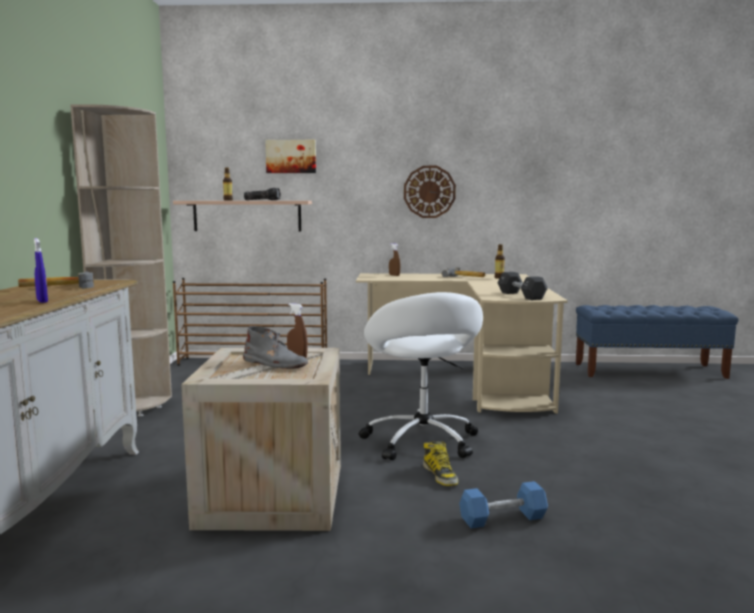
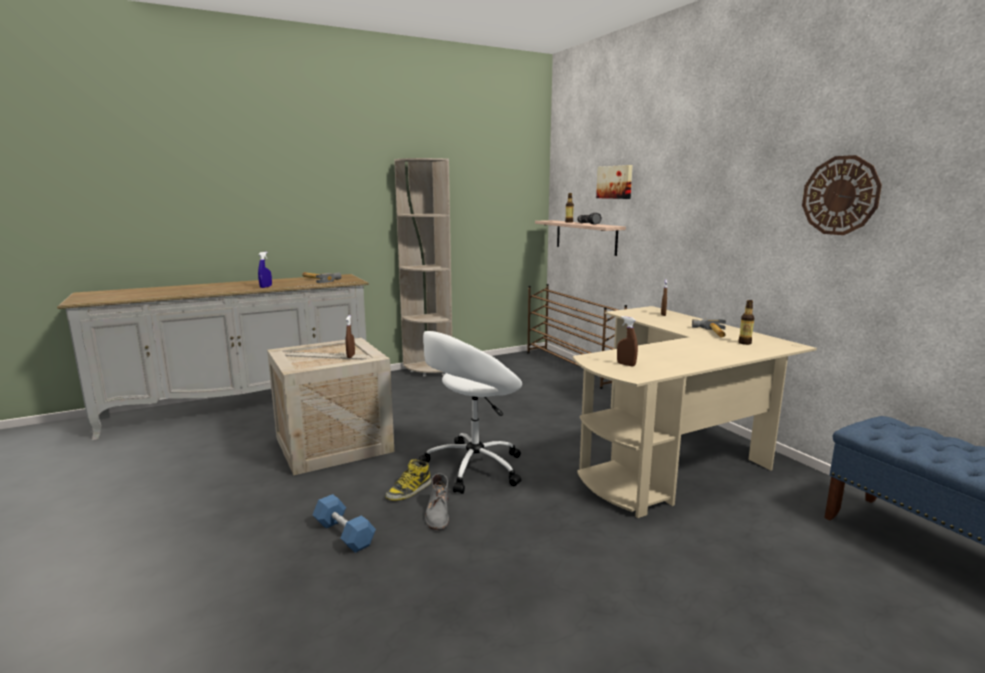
camera: 60 degrees right, 5 degrees up
grey boot [243,326,308,369] -> grey boot moved to [425,473,449,530]
wall clock [404,166,456,218] -> wall clock moved to [802,155,882,235]
black dumbbell [497,272,548,300] -> brown spray bottle [617,316,638,366]

